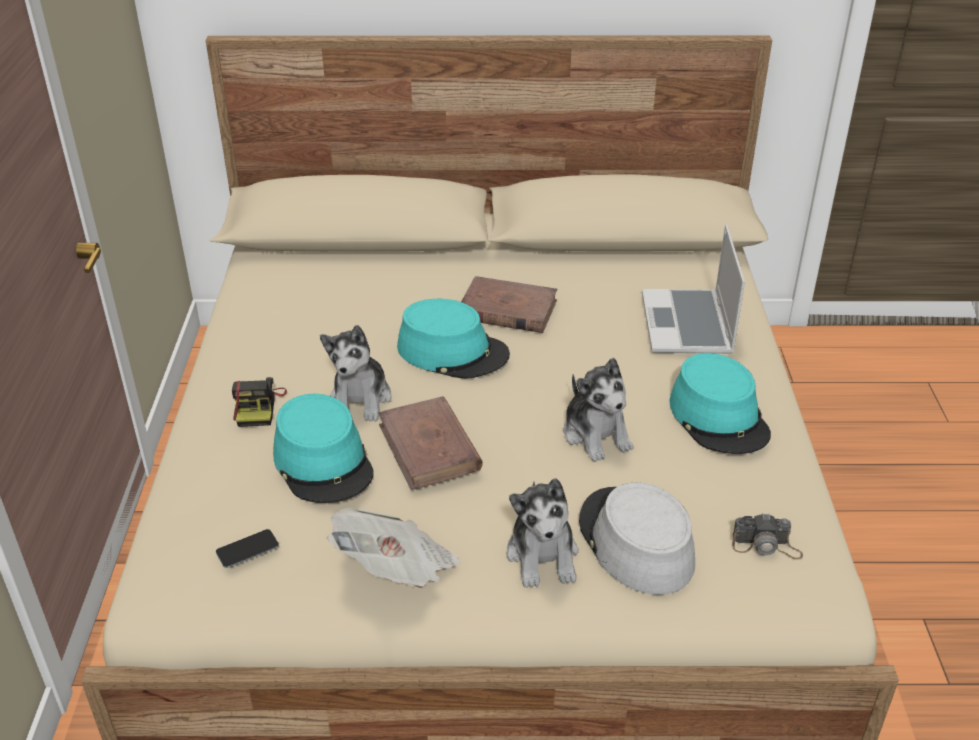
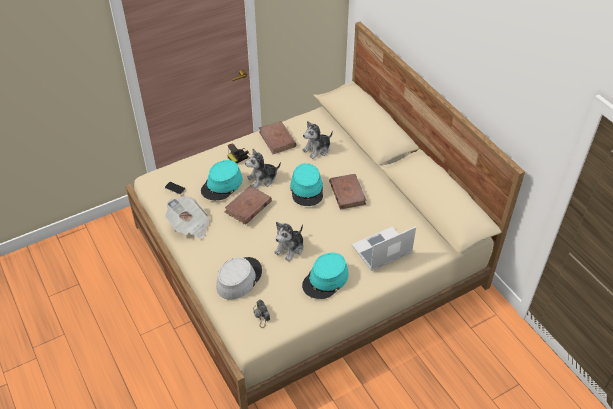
camera: 60 degrees right, 10 degrees up
plush toy [507,478,579,588] -> plush toy moved to [303,121,333,159]
none -> brown book [259,121,297,154]

